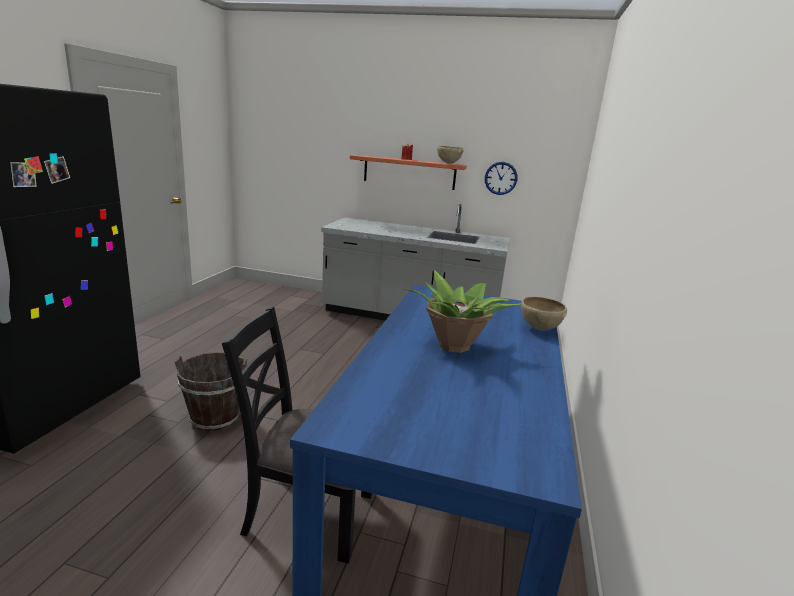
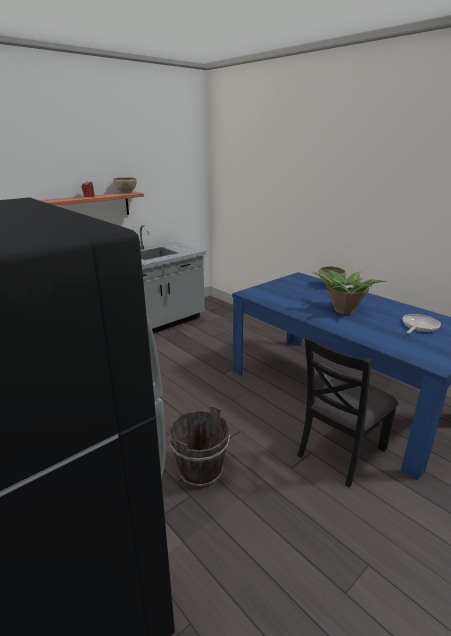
camera: 55 degrees left, 5 degrees up
wall clock [485,162,517,195] -> none
none -> frying pan [403,314,441,333]

